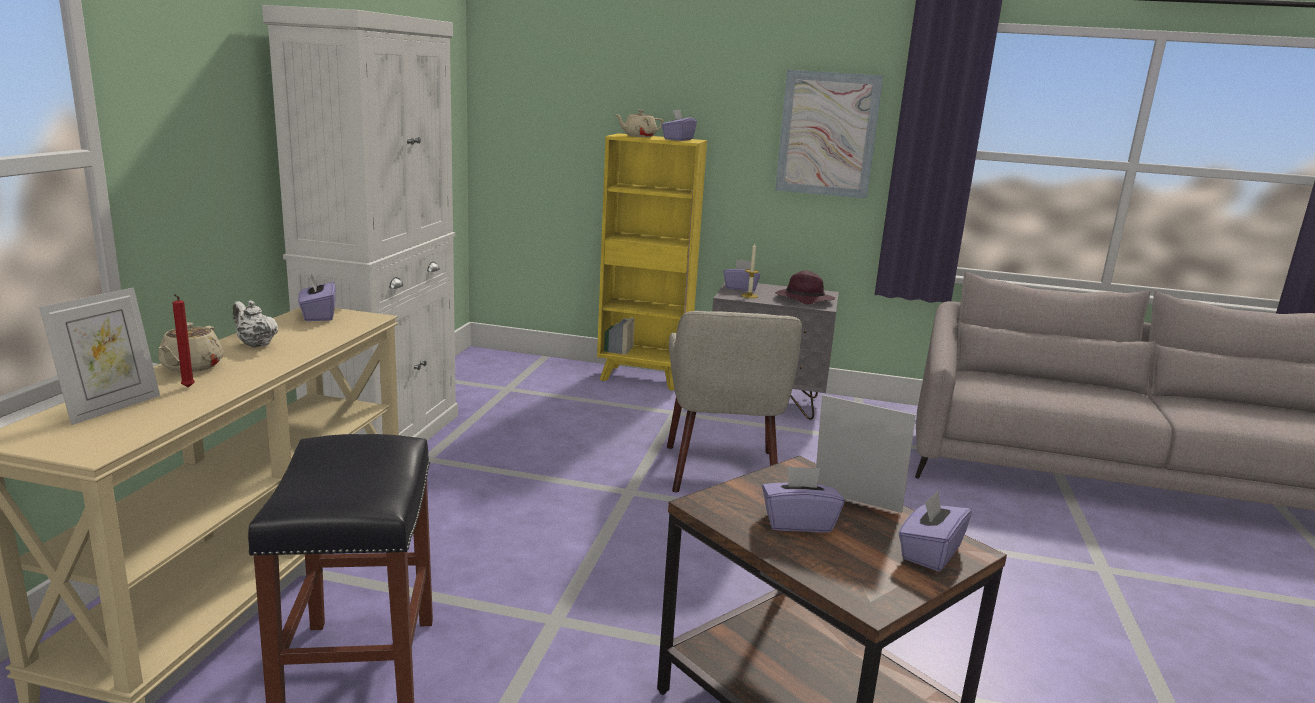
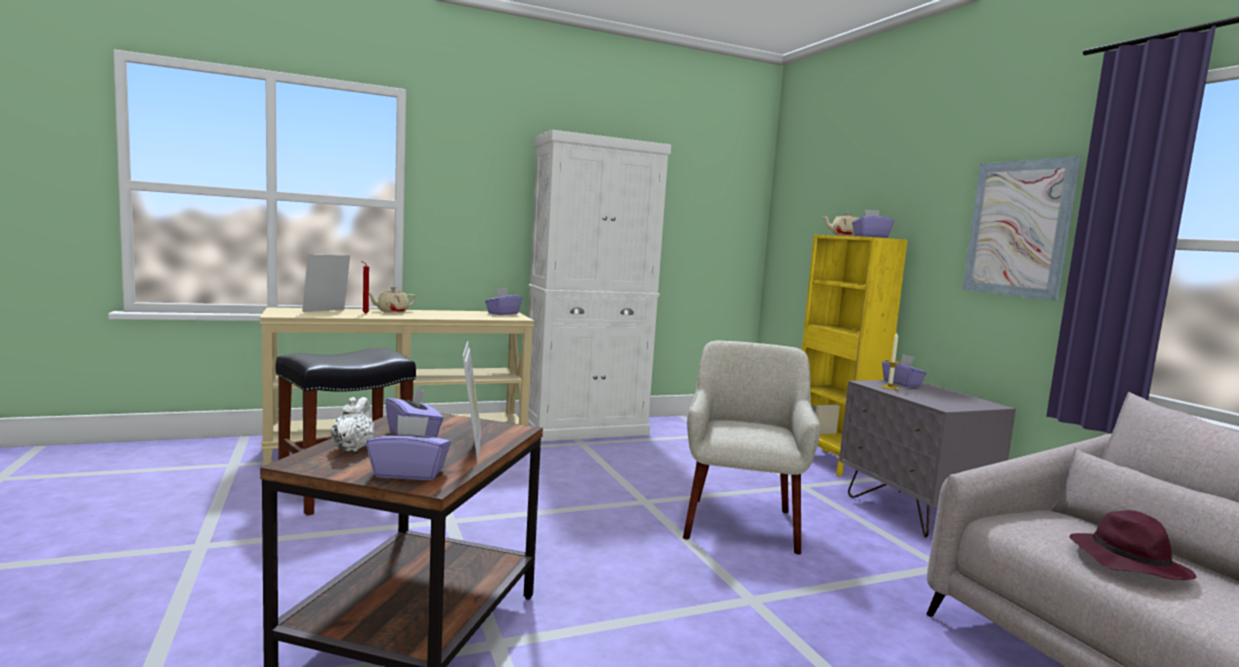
camera: 55 degrees right, 10 degrees down
picture frame [39,287,160,425] -> picture frame turned 135 degrees clockwise [302,255,350,312]
white teapot [233,300,278,347] -> white teapot moved to [331,397,375,452]
beige armchair [667,311,802,492] -> beige armchair turned 135 degrees clockwise [683,341,820,555]
purple hat [775,270,835,304] -> purple hat moved to [1070,510,1196,580]

